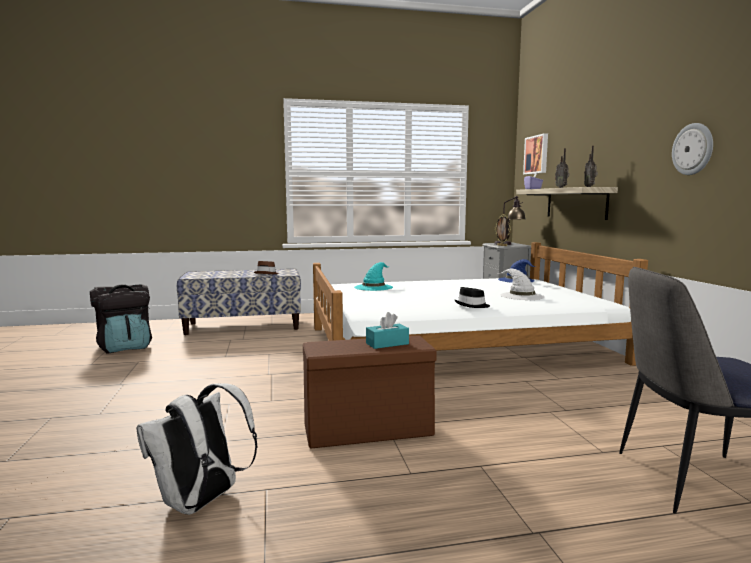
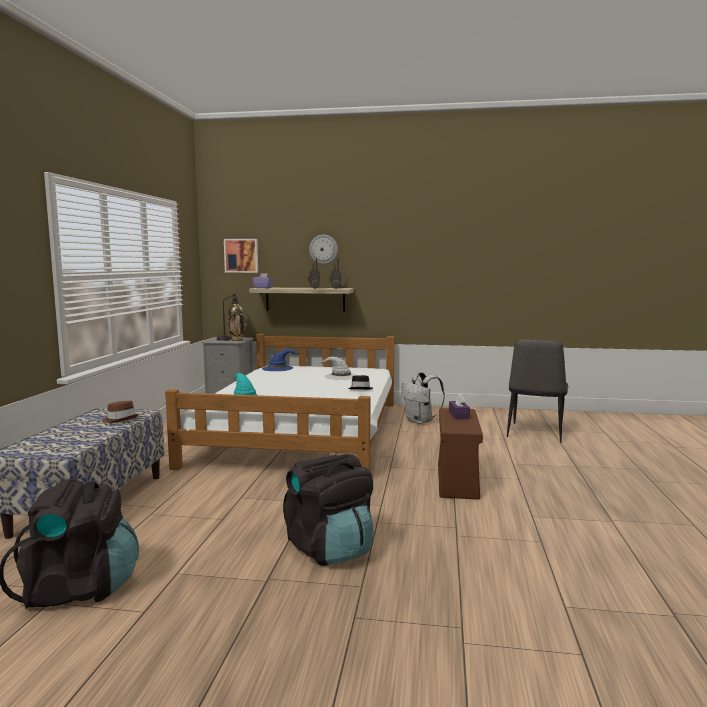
camera: 70 degrees left, 0 degrees up
white backpack [136,383,258,515] -> white backpack moved to [401,372,445,424]
turquoise tissue box [366,312,409,349] -> purple tissue box [449,393,470,419]
wall clock [672,123,713,175] -> wall clock moved to [309,235,338,265]
none -> black backpack [283,454,374,566]

